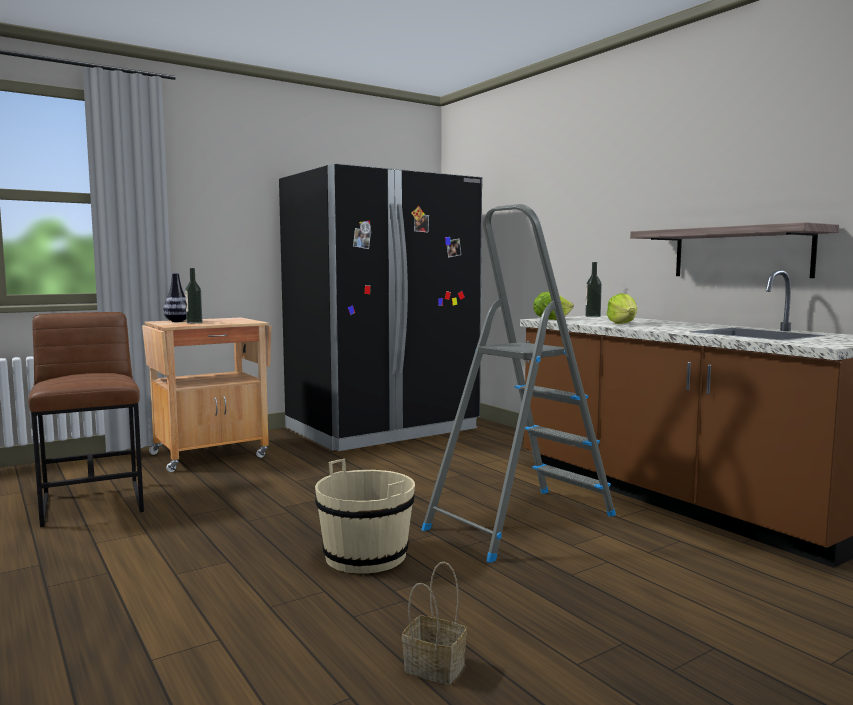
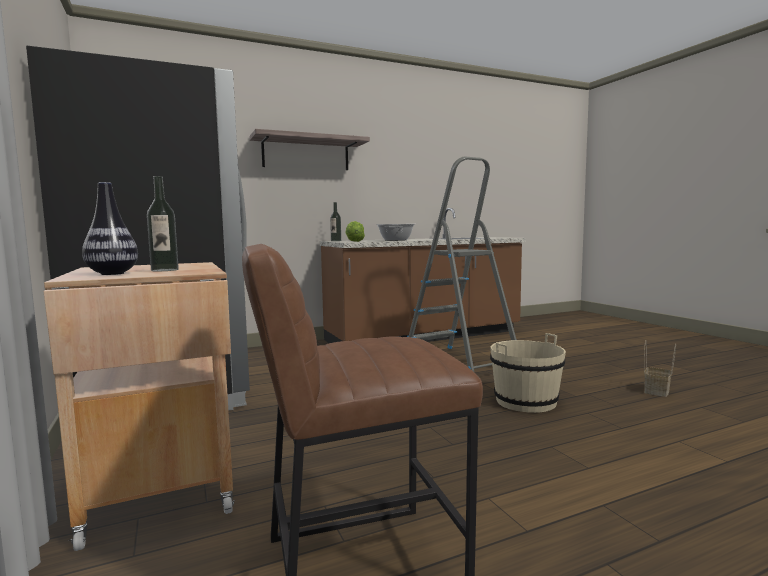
camera: 80 degrees left, 0 degrees up
lettuce [607,293,637,324] -> cooking pot [376,224,416,241]
shelf [630,222,839,278] -> shelf moved to [250,129,370,170]

